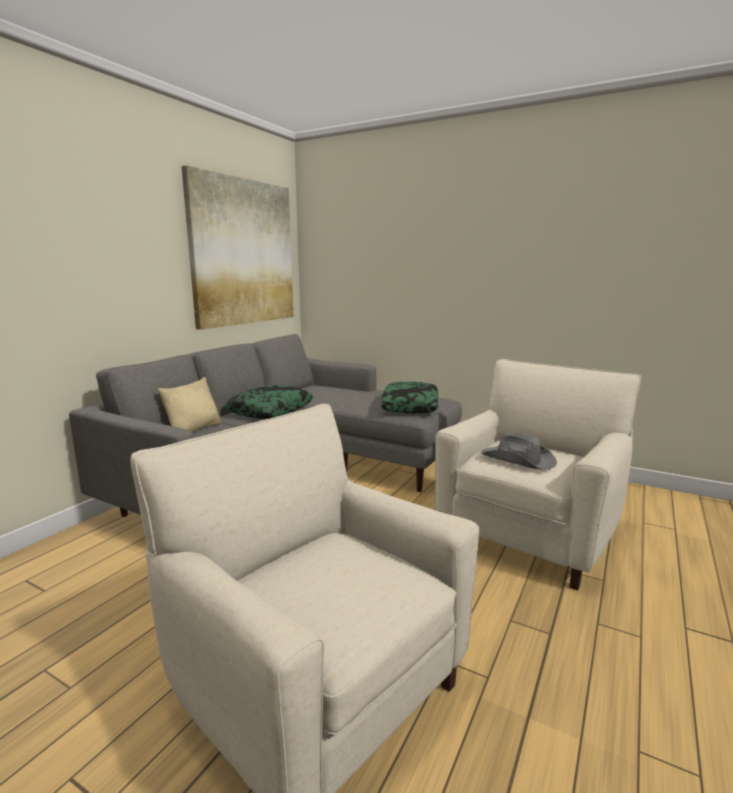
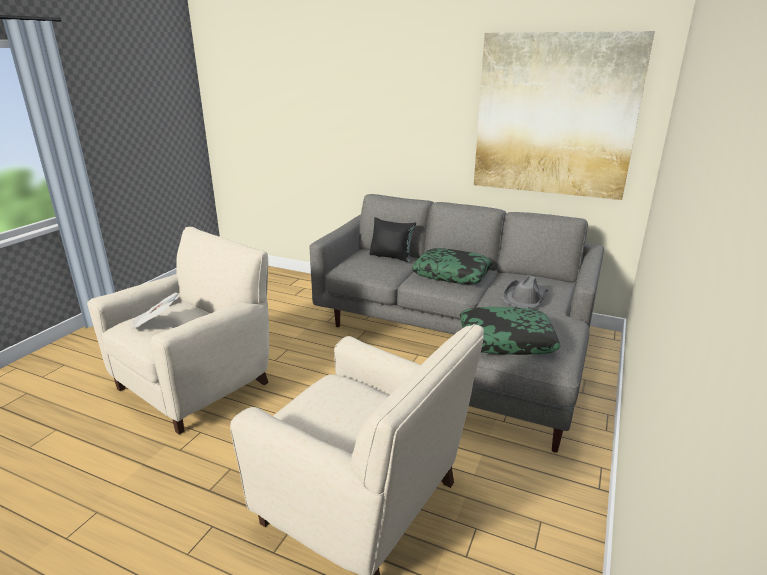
camera: 85 degrees right, 10 degrees up
beige pillow [158,377,221,432] -> black pillow [369,217,416,262]
grey hat [481,433,557,471] -> grey hat moved to [503,275,548,308]
none -> newspaper [132,292,179,330]

